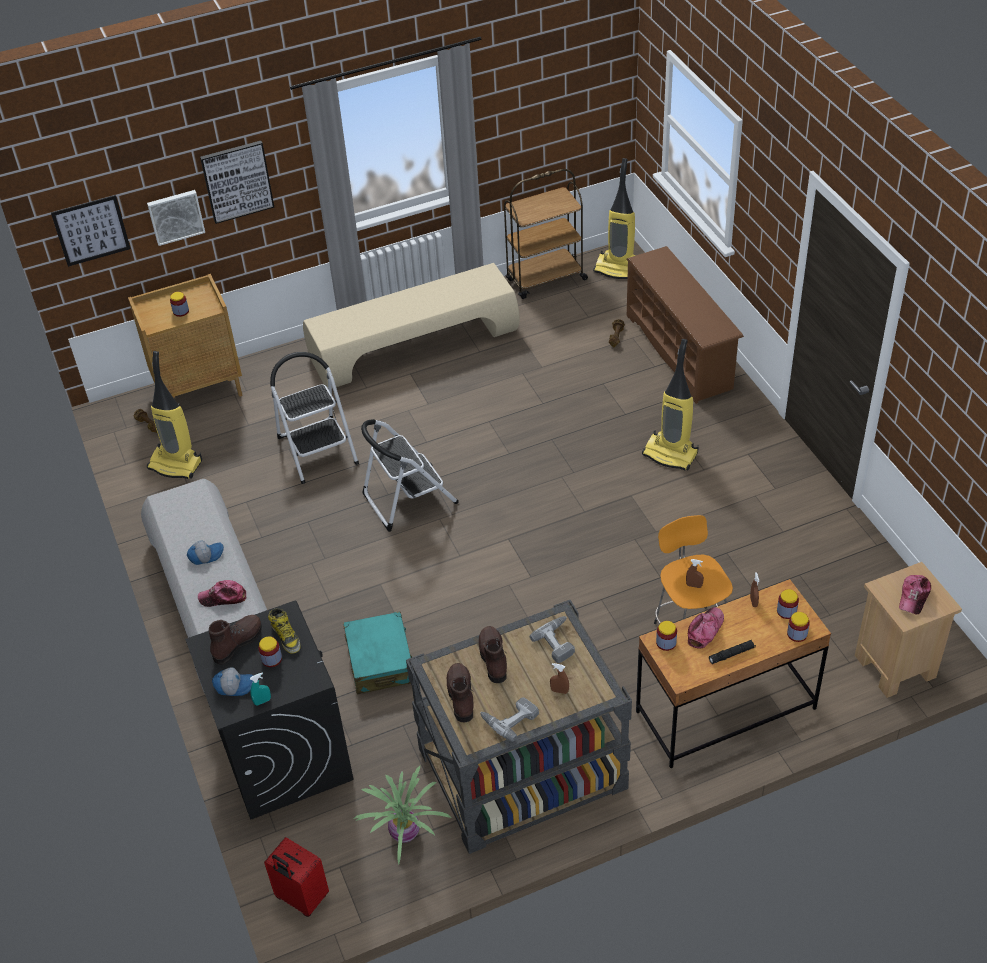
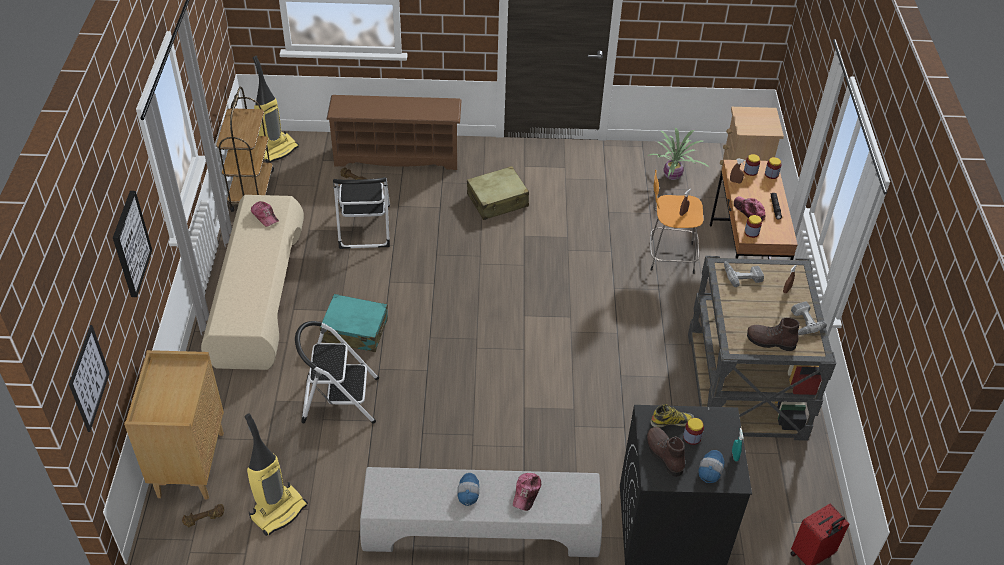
camera: 70 degrees left, 0 degrees up
picture [147,190,205,246] -> none
jar [170,292,189,317] -> none
turquoise suitcase [343,611,412,694] -> turquoise suitcase moved to [320,294,388,352]
potted plant [353,766,452,864] -> potted plant moved to [648,127,710,180]
step ladder [361,419,459,532] -> step ladder moved to [333,177,390,249]
brown boot [479,626,507,683] -> none
vacuum cleaner [642,339,699,470] -> beige suitcase [467,166,529,220]
cap [899,575,931,614] -> cap moved to [251,201,279,227]

